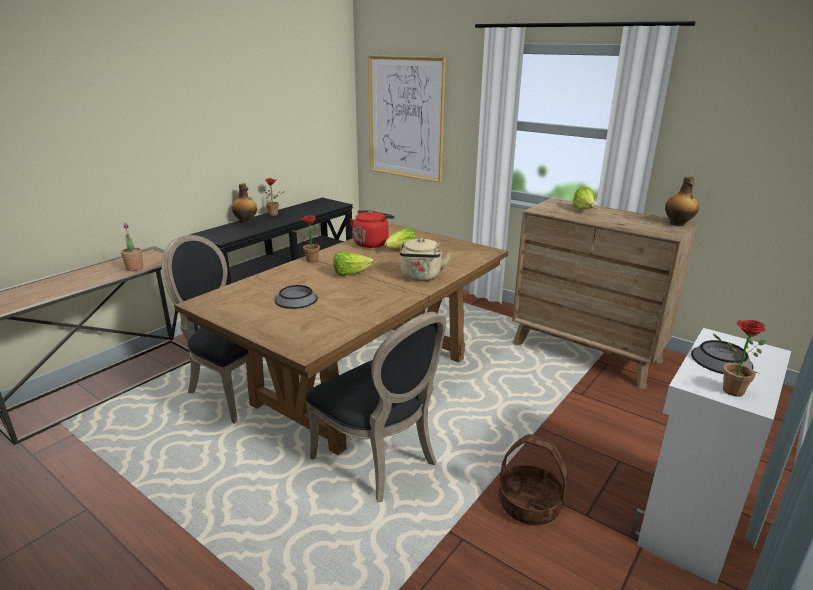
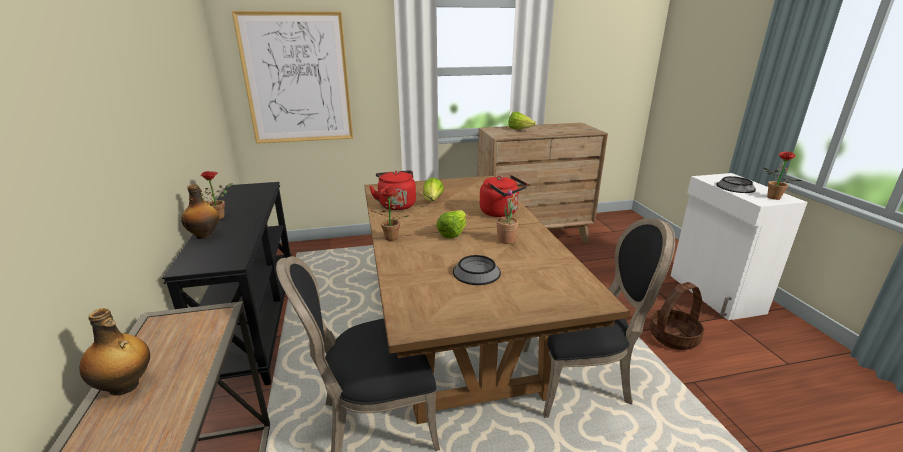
camera: 50 degrees left, 0 degrees up
potted plant [121,223,143,271] -> potted plant moved to [496,190,518,244]
beige kettle [400,238,451,281] -> red kettle [480,175,528,217]
bottle [665,176,699,226] -> bottle moved to [79,308,150,396]

